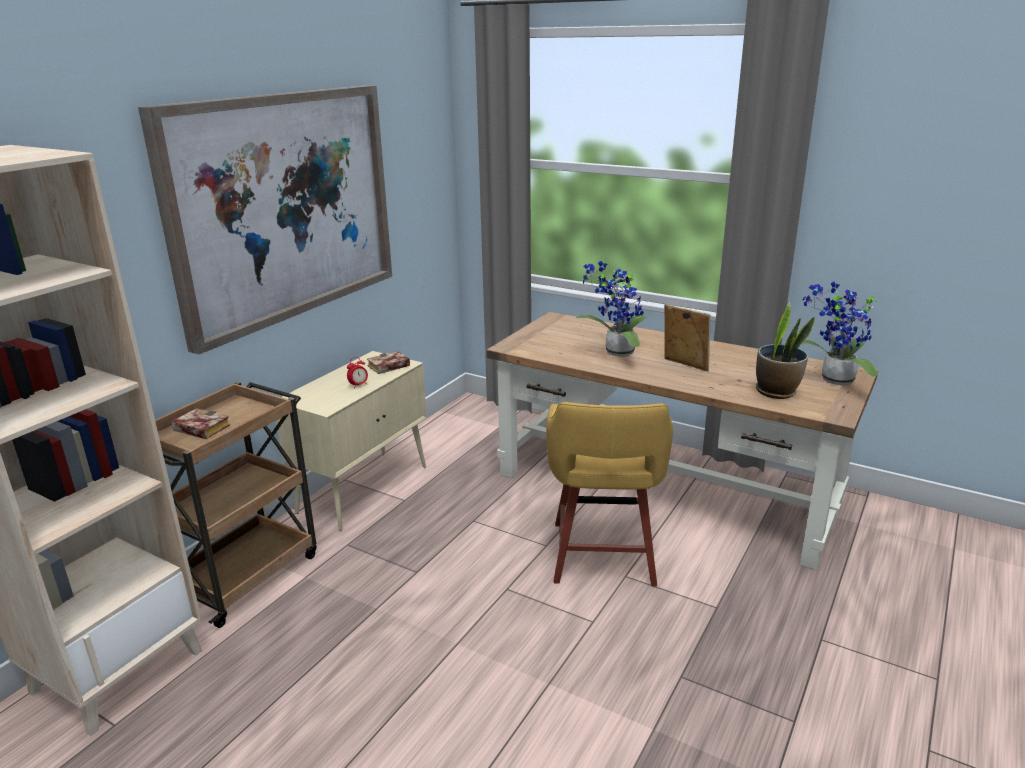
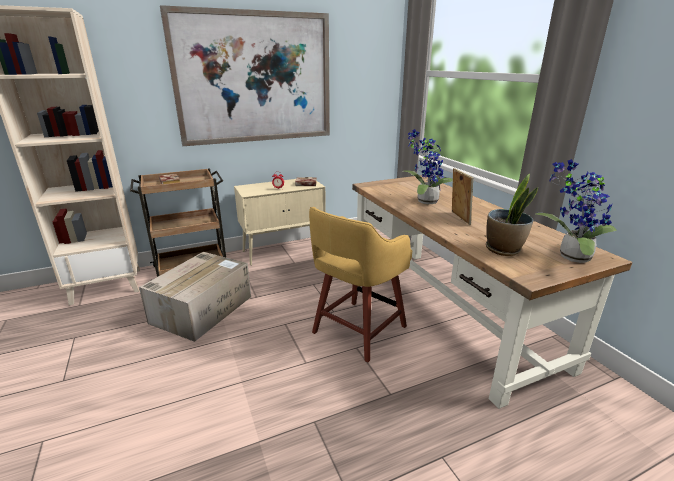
camera: 35 degrees right, 0 degrees up
none -> cardboard box [139,252,251,342]

